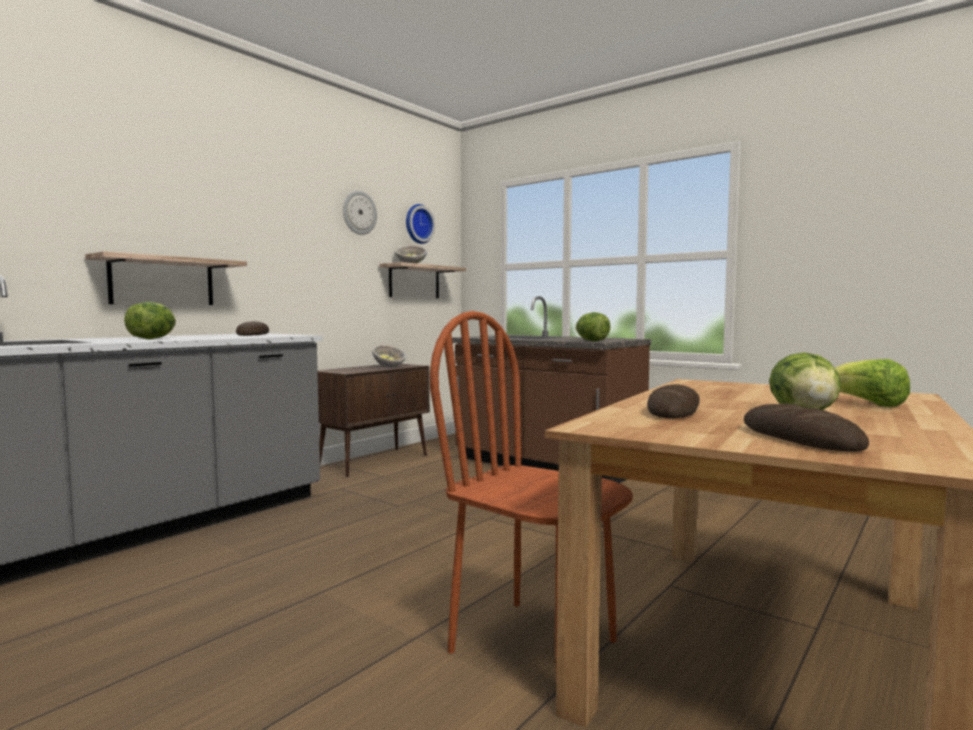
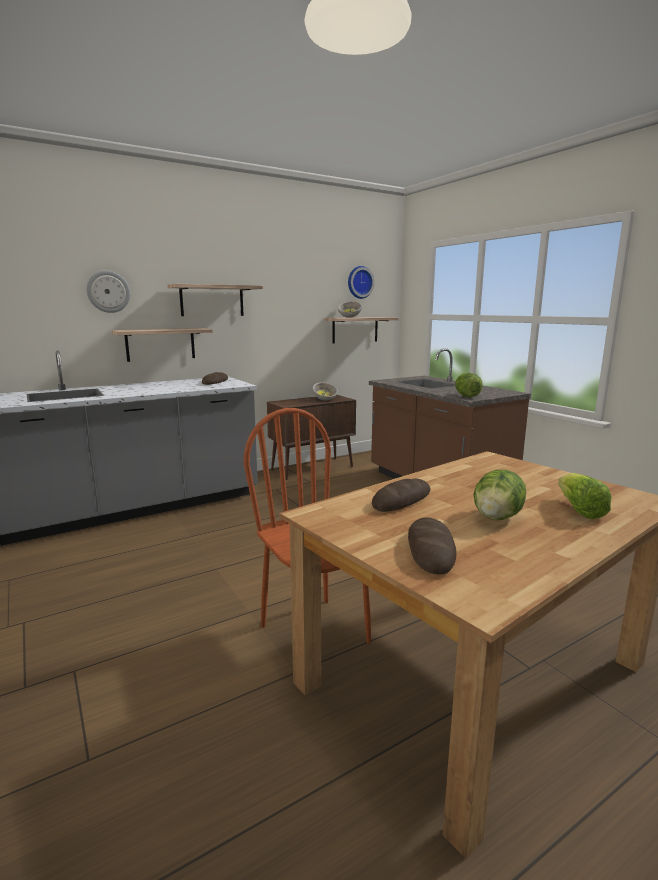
camera: 20 degrees right, 10 degrees up
lettuce [124,302,176,339] -> none
wall clock [343,191,377,235] -> wall clock moved to [86,270,130,313]
none -> shelf [167,284,263,316]

